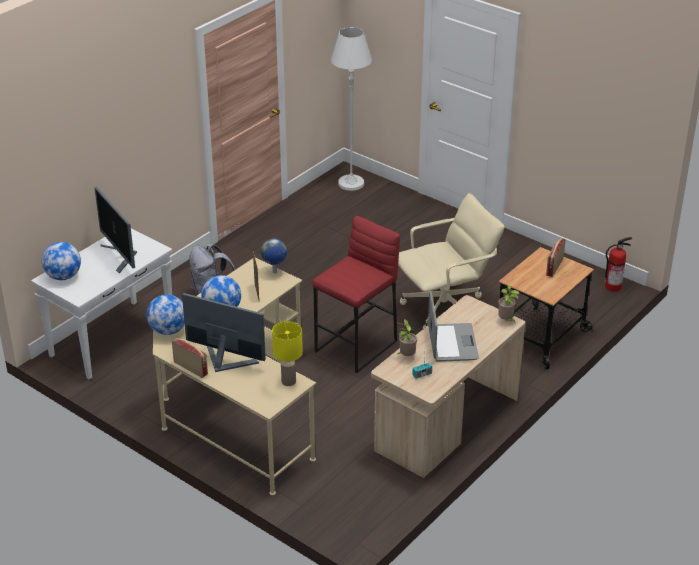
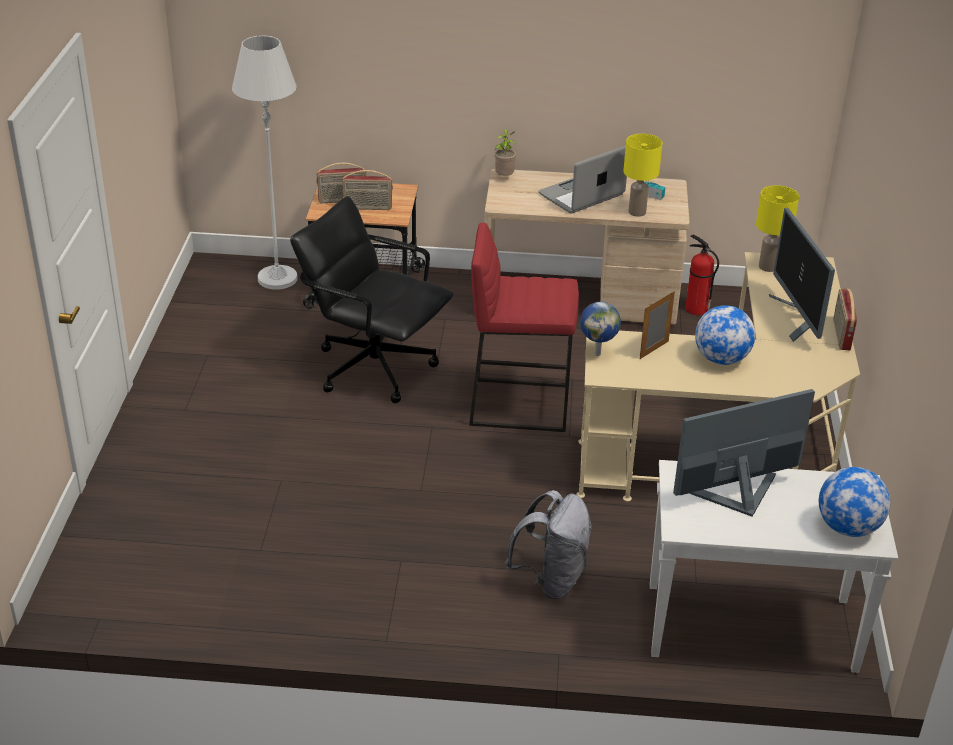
camera: 125 degrees left, 0 degrees up
monitor [94,187,137,274] -> monitor turned 135 degrees counterclockwise [673,389,815,517]
globe [147,295,185,335] -> none
white floor lamp [331,27,372,191] -> white floor lamp moved to [232,35,298,290]
potted plant [396,319,417,356] -> yellow table lamp [623,134,663,217]
beige office chair [398,193,505,329] -> black office chair [290,196,454,403]
fire extinguisher [604,237,632,291] -> fire extinguisher moved to [685,235,719,315]
none -> radio [342,170,393,210]

